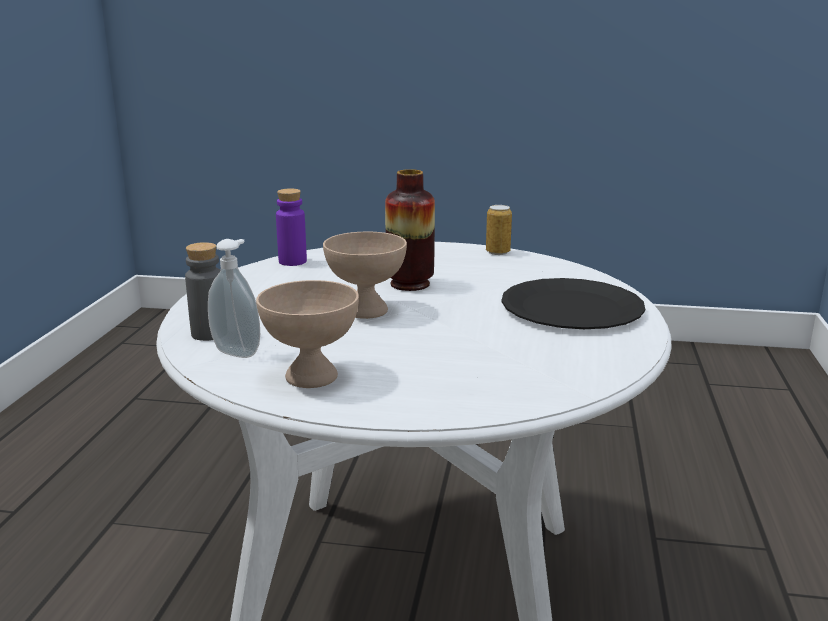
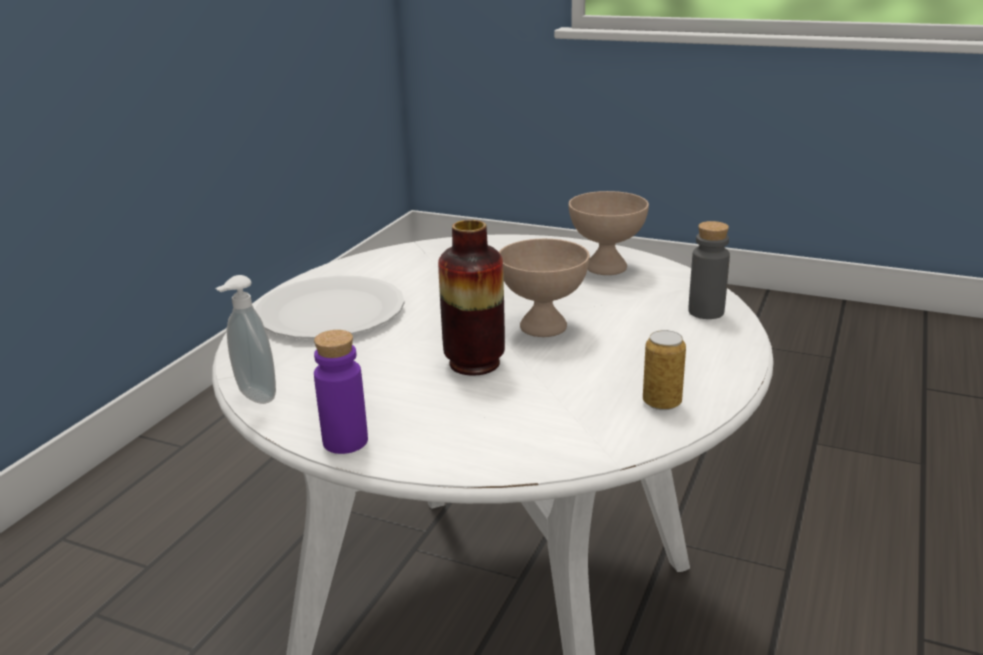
camera: 165 degrees left, 5 degrees up
soap dispenser [208,239,260,358] -> soap dispenser moved to [215,275,276,404]
purple bottle [276,189,307,266] -> purple bottle moved to [314,330,368,454]
can [486,205,512,255] -> can moved to [643,330,686,410]
black plate [501,278,645,329] -> white plate [255,276,405,339]

